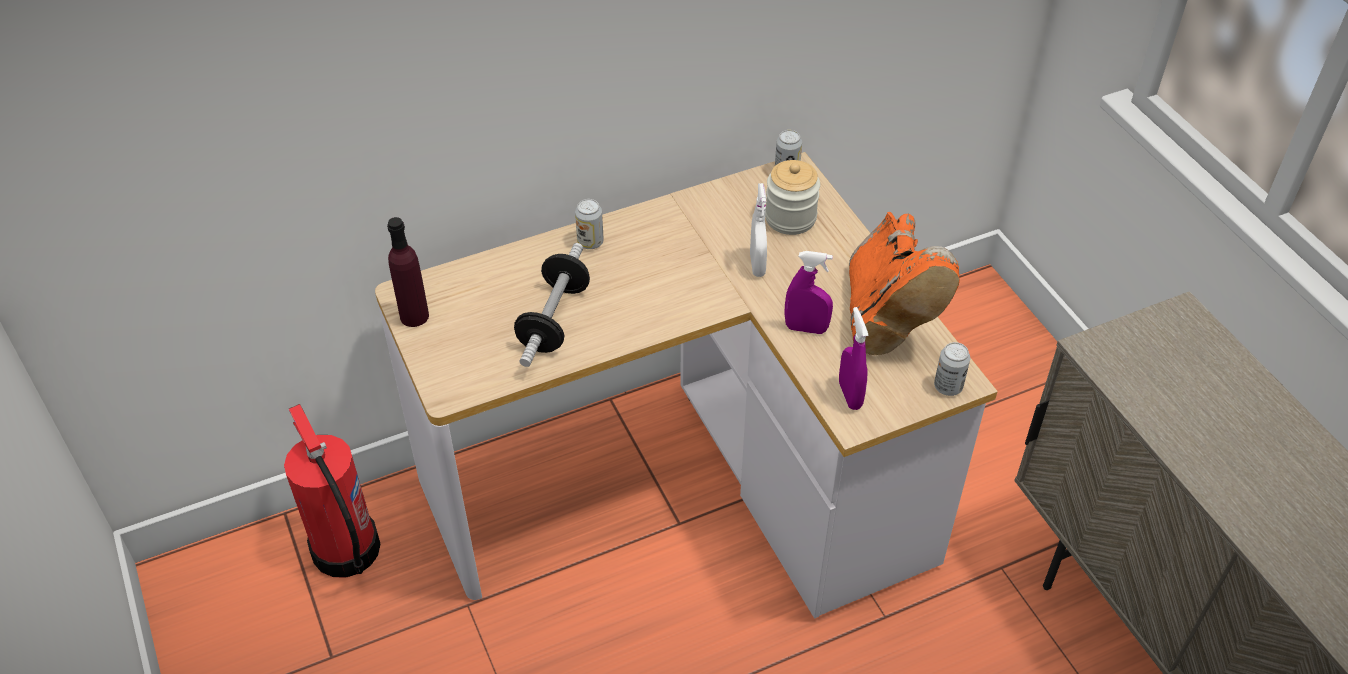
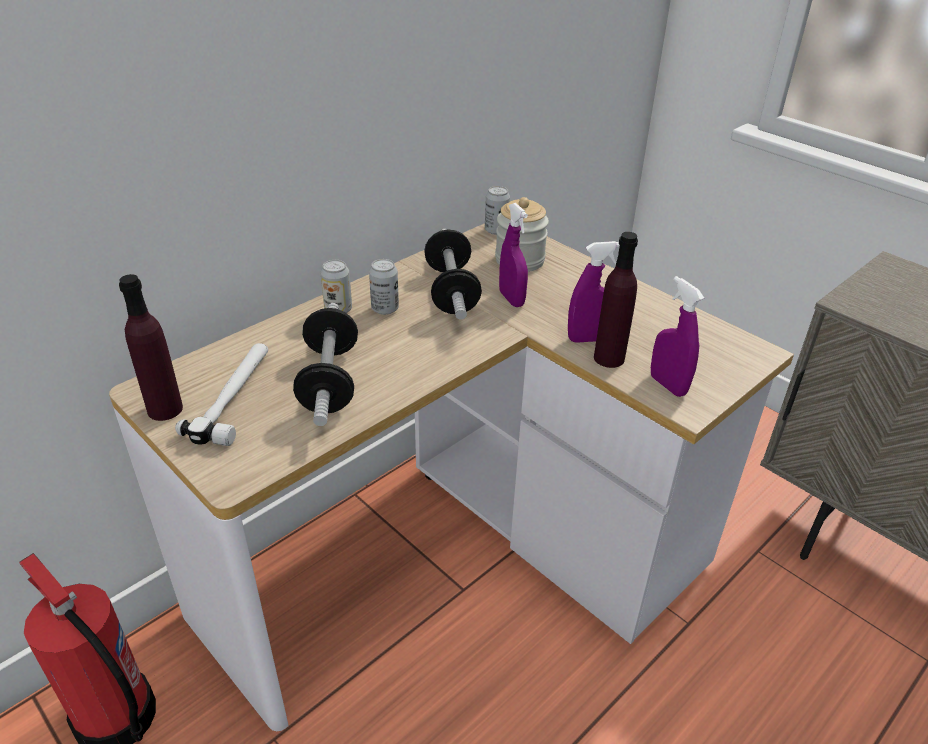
camera: 20 degrees left, 10 degrees down
white spray bottle [750,183,767,277] -> purple spray bottle [499,203,528,307]
orange boot [849,212,960,355] -> none
can [934,342,970,396] -> can moved to [369,259,399,315]
none -> hammer [175,343,268,446]
none -> dumbbell [424,229,482,320]
none -> purple bottle [594,232,638,368]

